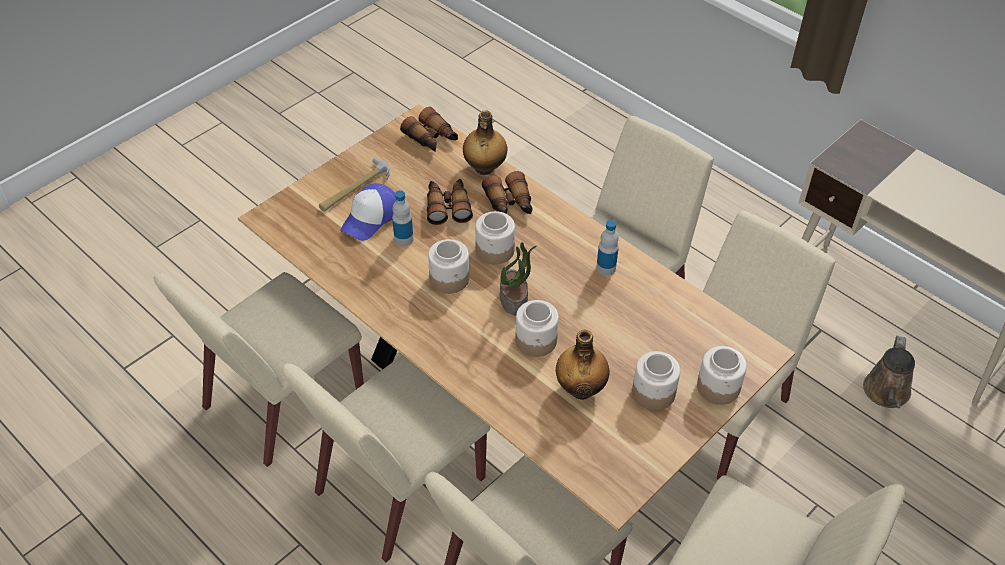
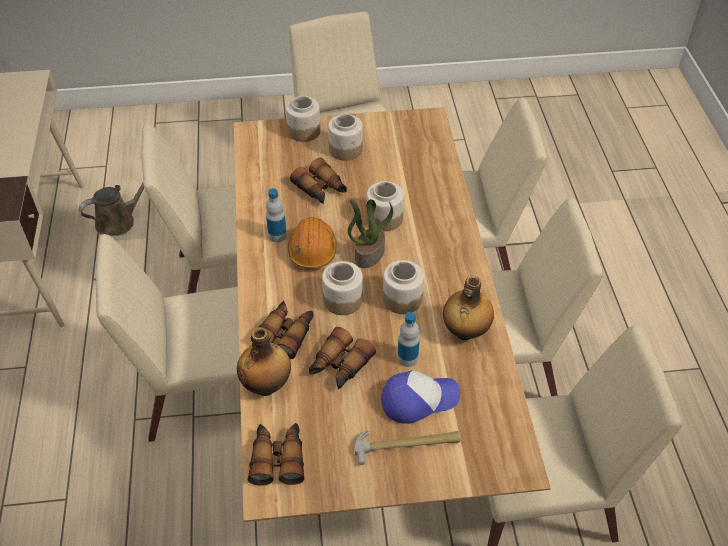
camera: 140 degrees left, 0 degrees up
bottle [556,330,609,400] -> bottle moved to [443,276,494,340]
none -> orange hard hat [288,217,337,269]
none -> binoculars [290,158,347,204]

